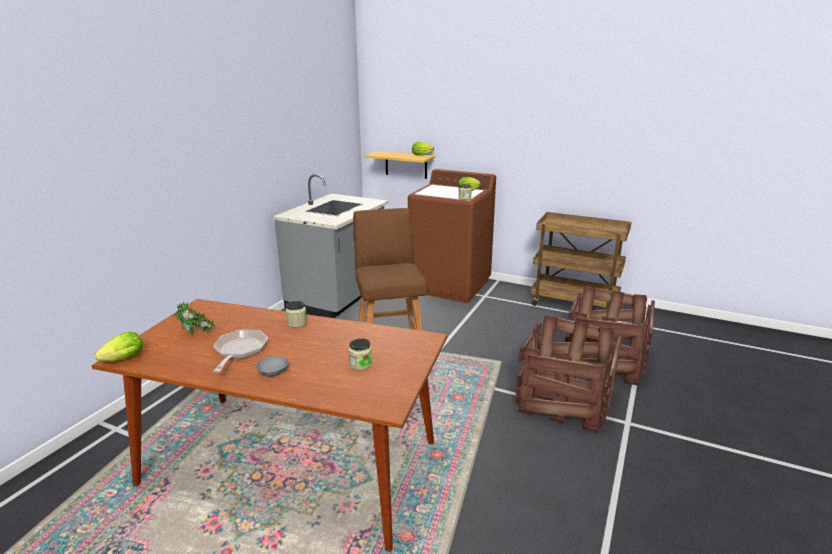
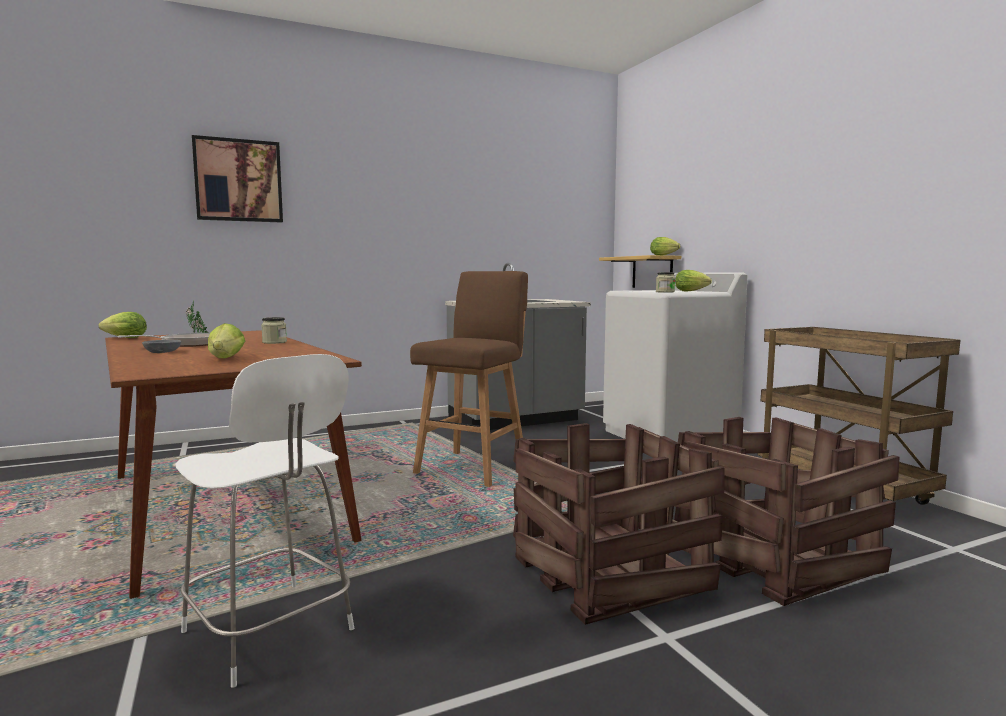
camera: 40 degrees right, 15 degrees down
jar [349,338,372,370] -> lettuce [208,323,245,358]
brown washing machine [408,169,496,303] -> white washing machine [603,272,747,442]
none -> white chair [175,354,354,688]
none -> picture [192,135,283,223]

